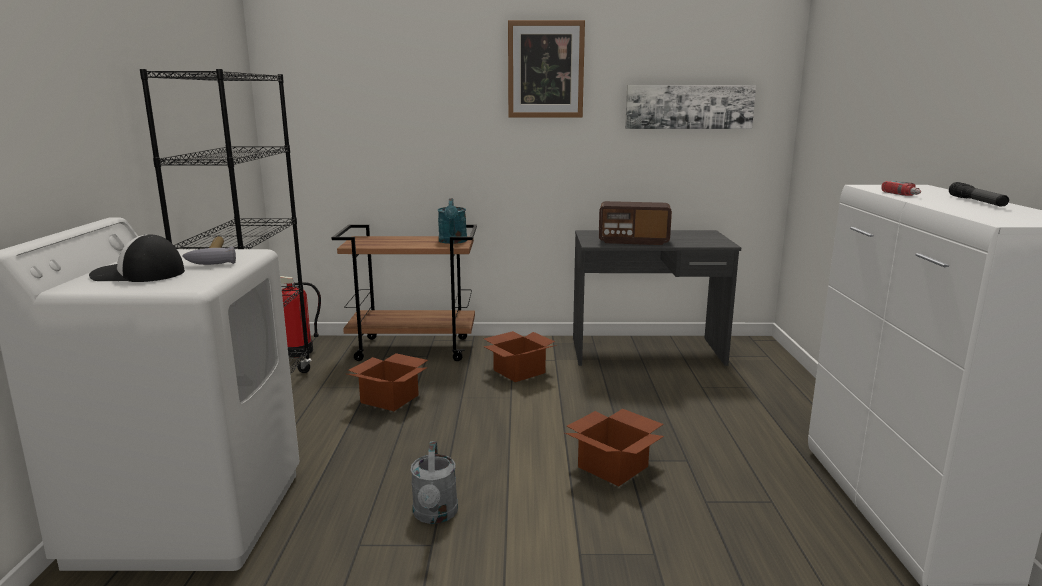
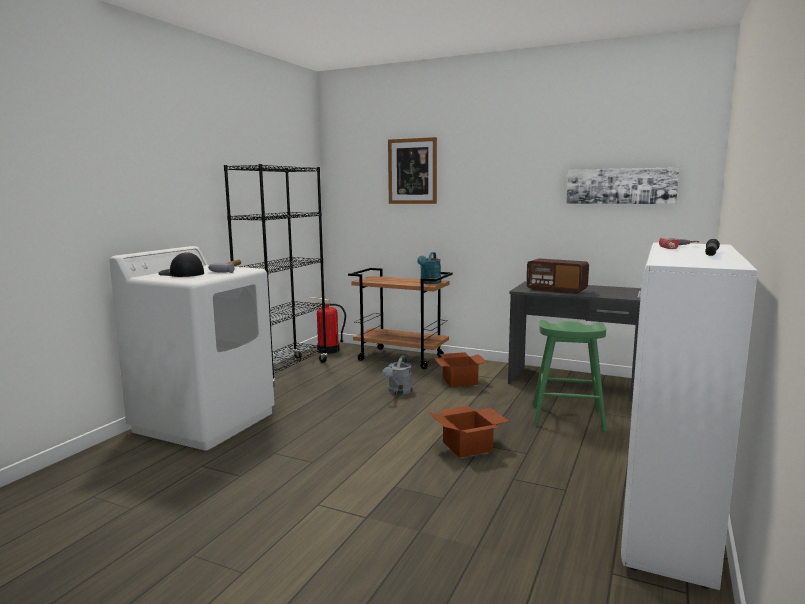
camera: 25 degrees right, 5 degrees down
cardboard box [347,353,428,411] -> none
grey watering can [410,441,458,524] -> grey watering can moved to [382,355,412,395]
picture [508,20,585,117] -> picture moved to [388,137,437,204]
none -> green stool [533,320,607,431]

